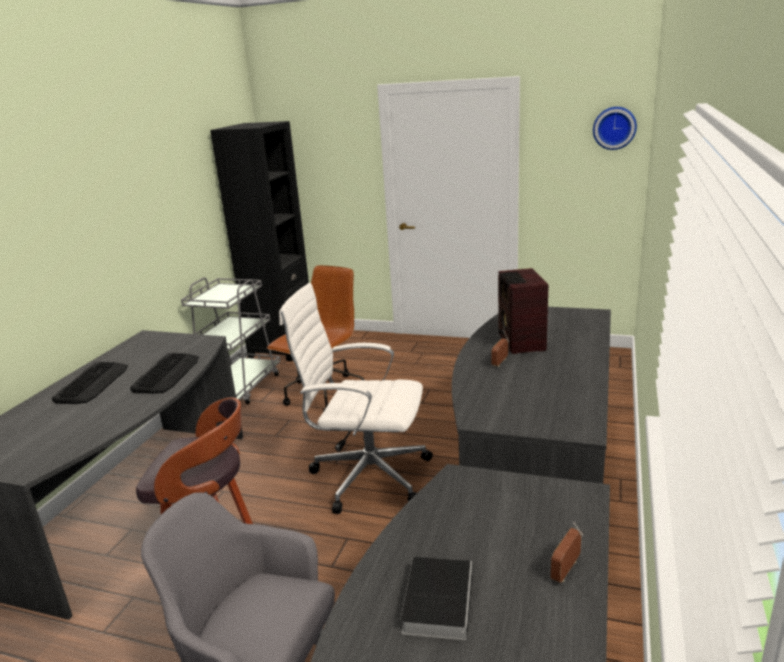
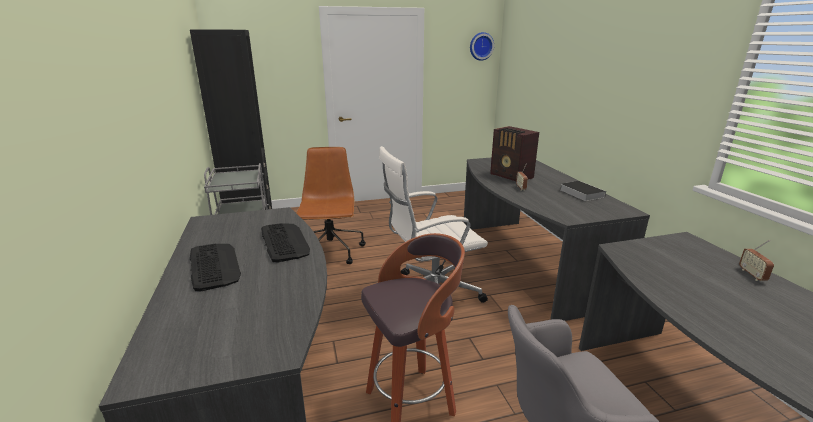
camera: 35 degrees left, 0 degrees up
book [401,557,473,641] -> book moved to [561,181,606,201]

